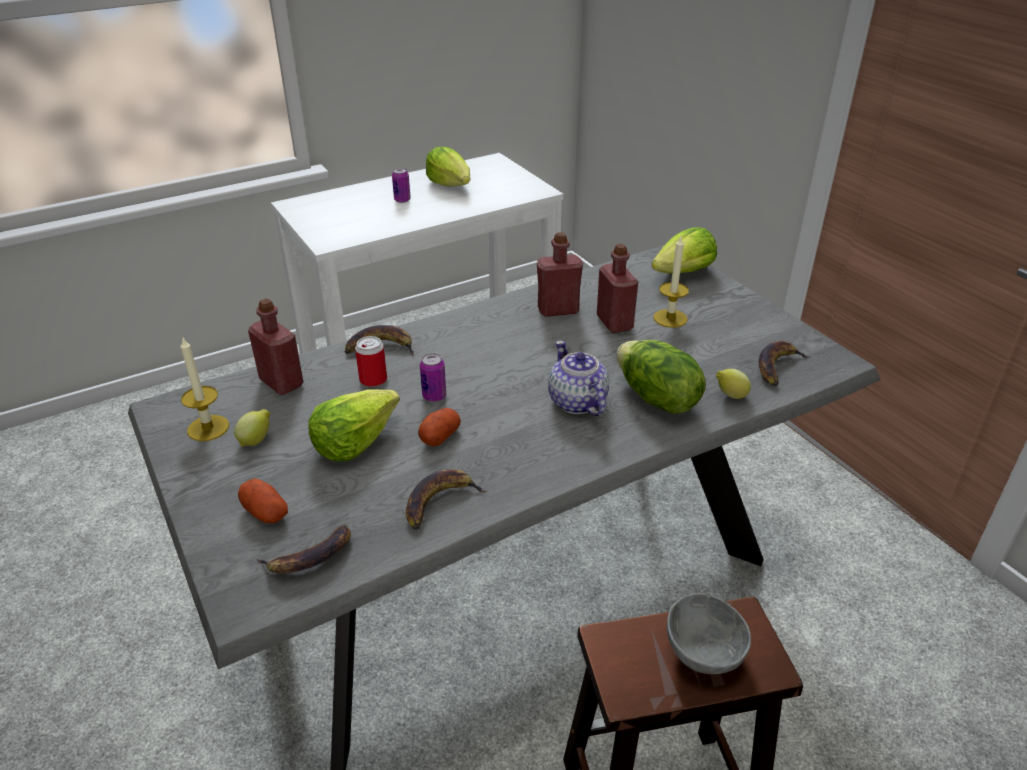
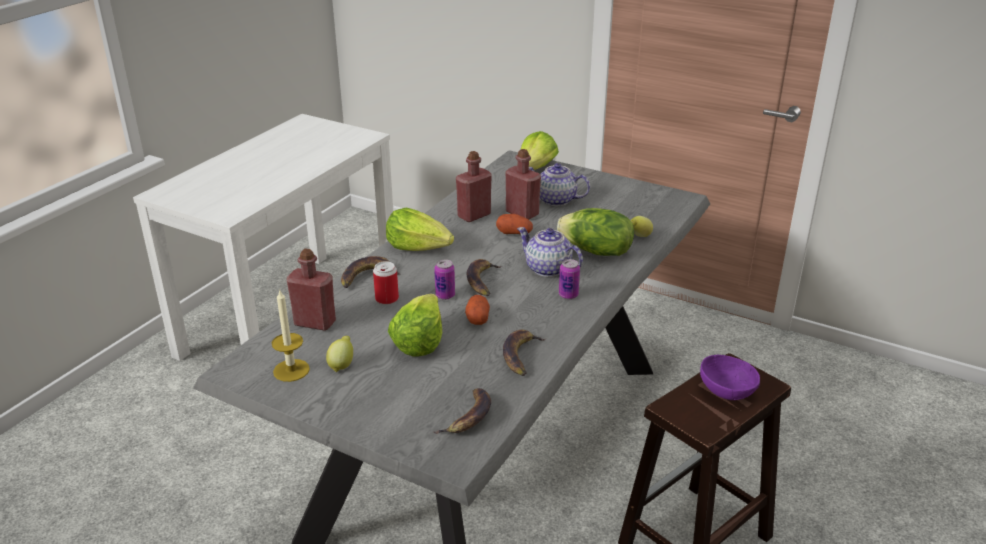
camera: 30 degrees left, 5 degrees down
potato [238,479,288,523] -> potato moved to [496,214,533,234]
can [392,168,411,203] -> can moved to [559,259,580,299]
lettuce [426,147,470,186] -> lettuce moved to [386,208,454,251]
candle [653,237,689,328] -> teapot [529,163,590,206]
grey bowl [667,593,751,674] -> purple bowl [700,355,760,400]
banana [758,341,810,386] -> banana moved to [466,259,502,296]

